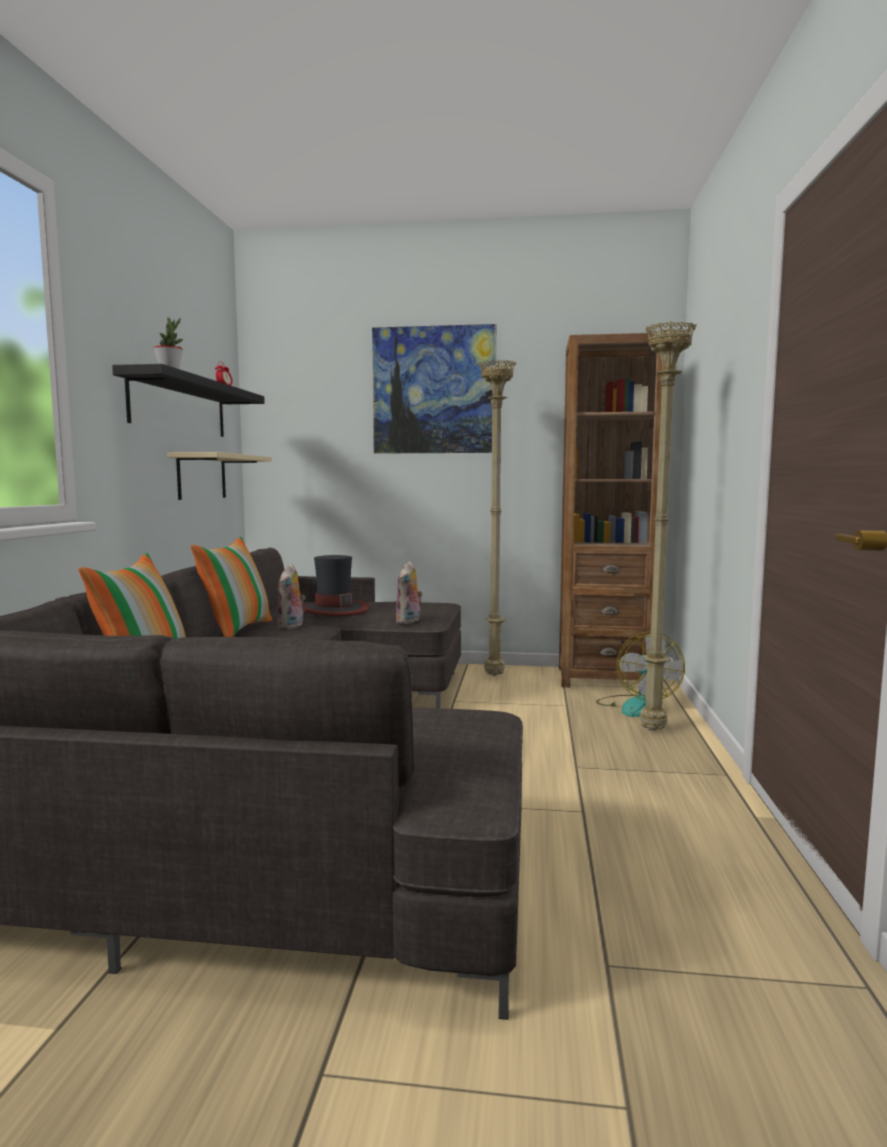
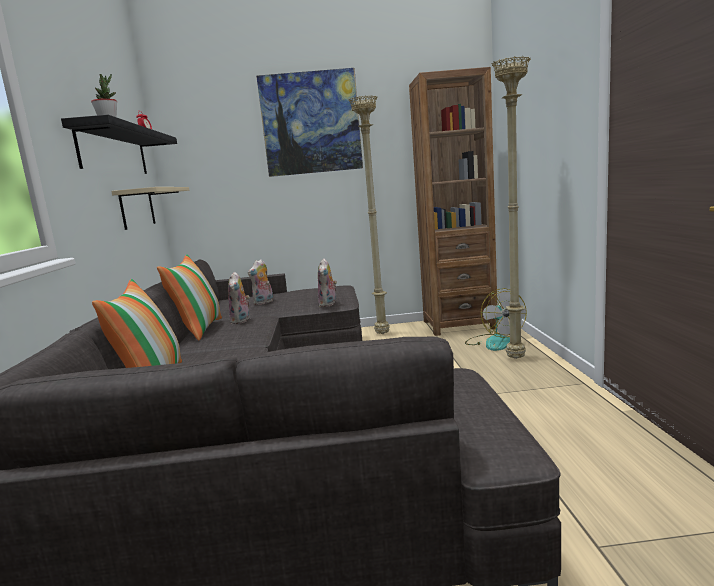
camera: 10 degrees left, 5 degrees up
hat [303,555,370,616] -> plush toy [248,259,273,305]

